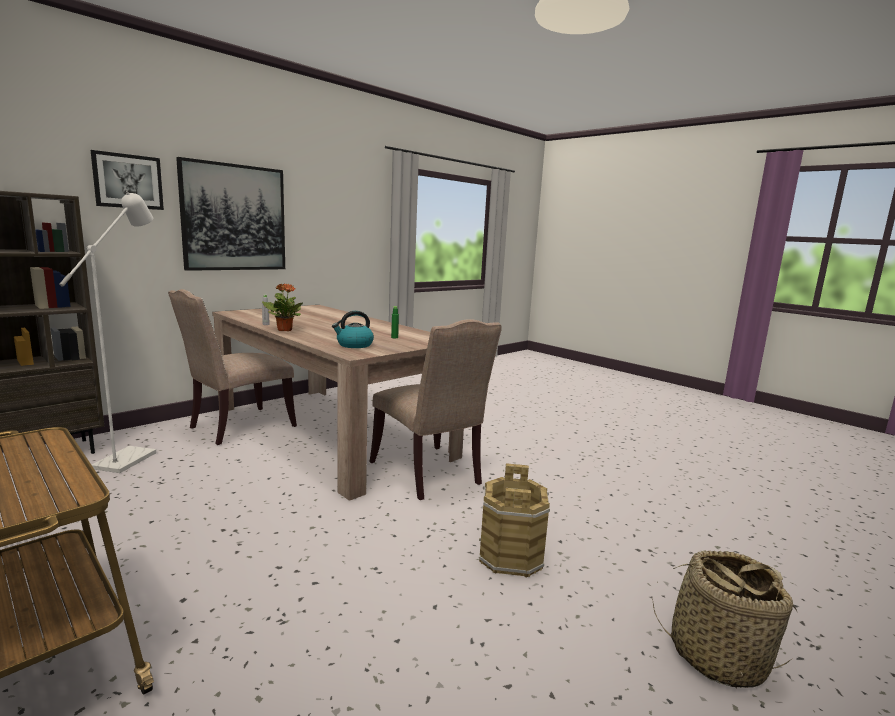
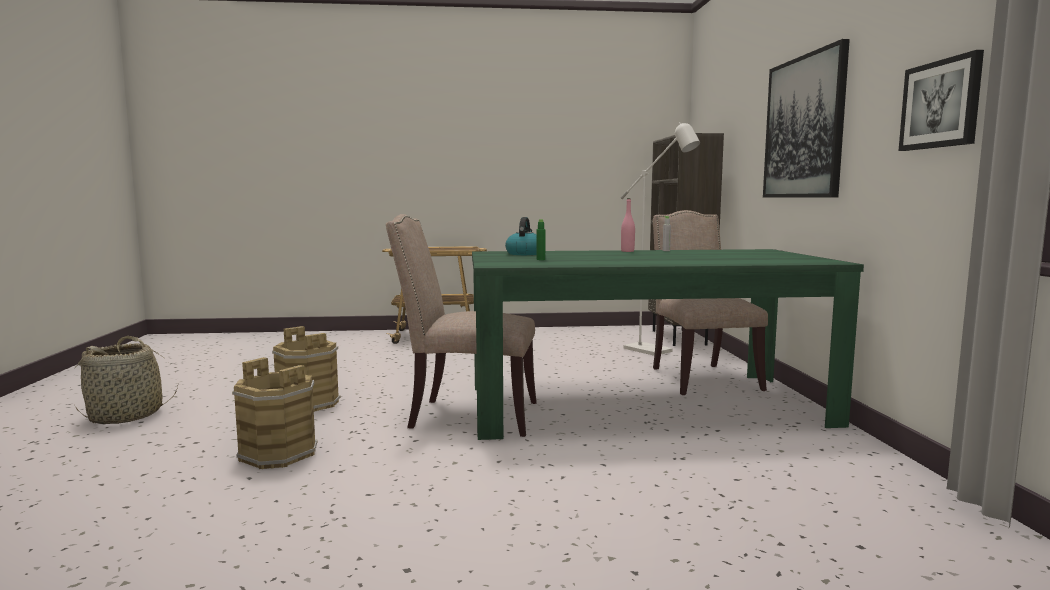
camera: 130 degrees right, 5 degrees down
picture [91,150,164,210] -> picture moved to [899,50,984,151]
beige dining table [212,305,464,501] -> green dining table [472,249,864,440]
potted plant [262,284,303,331] -> pink bottle [621,198,635,252]
none -> brown bucket [232,357,317,469]

